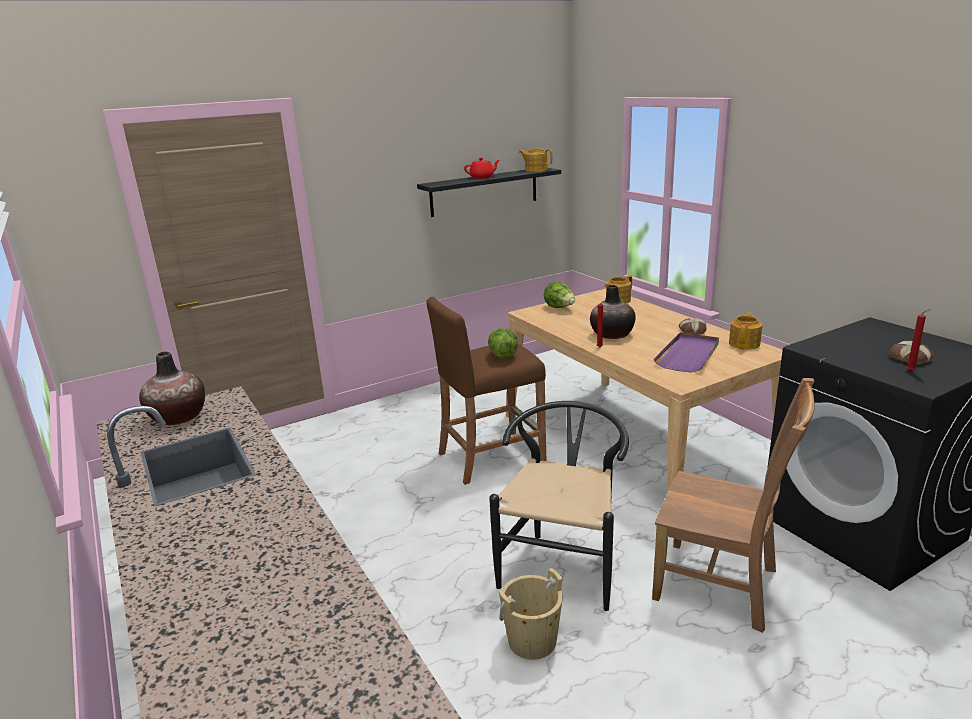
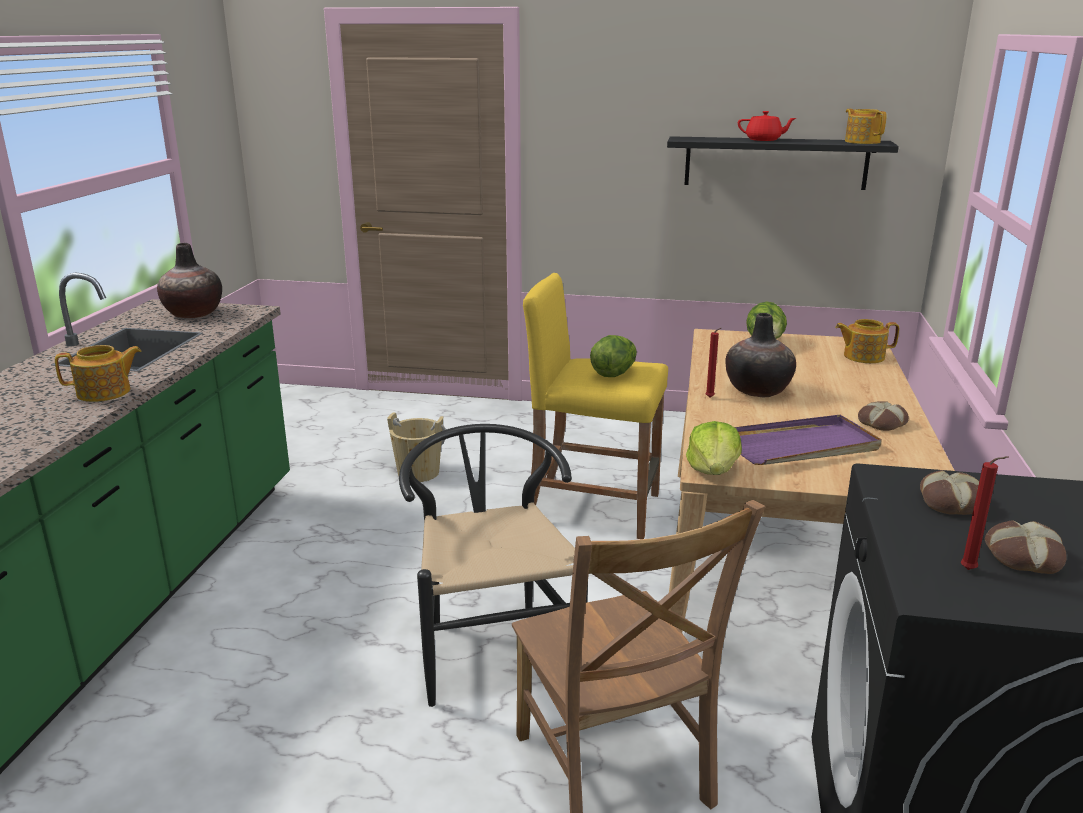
camera: 40 degrees right, 0 degrees up
brown stool [426,297,546,485] -> yellow stool [523,273,668,539]
black chair [489,401,629,611] -> black chair turned 75 degrees counterclockwise [399,424,588,707]
beige bucket [499,568,563,660] -> beige bucket moved to [387,412,445,482]
teapot [729,312,762,350] -> teapot moved to [55,345,142,402]
none -> lettuce [686,421,742,475]
none -> bread [920,470,991,515]

